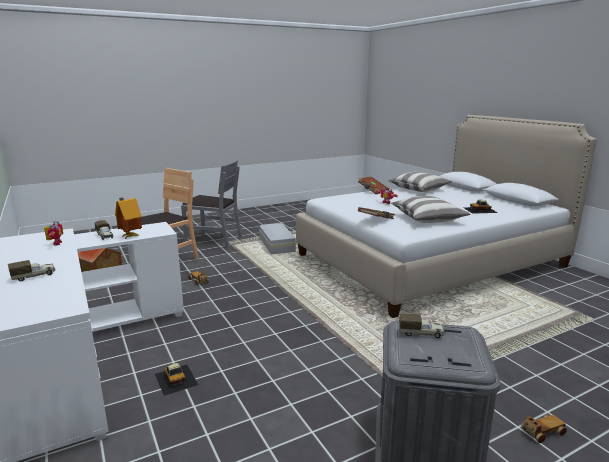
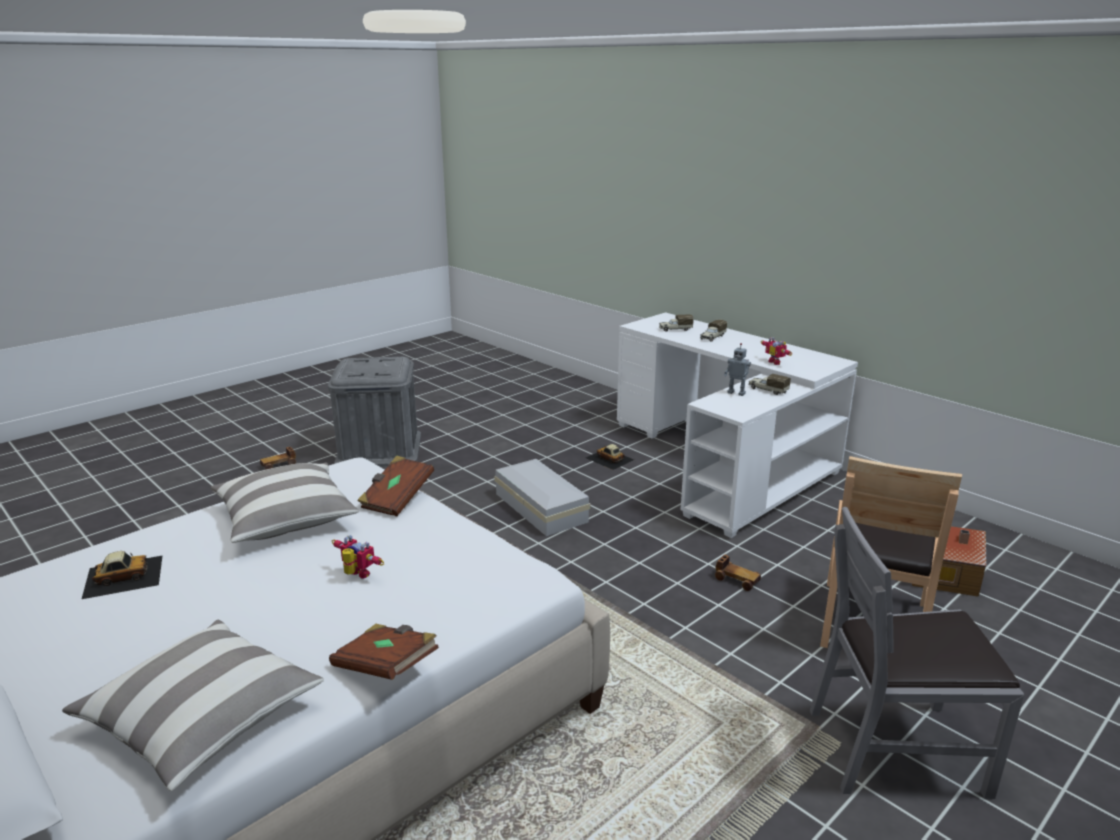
camera: 165 degrees right, 5 degrees up
toy house [115,198,142,239] -> toy robot [724,343,751,396]
white storage box [259,223,296,255] -> white storage box moved to [494,459,590,536]
toy truck [399,313,445,338] -> toy truck moved to [659,314,694,332]

